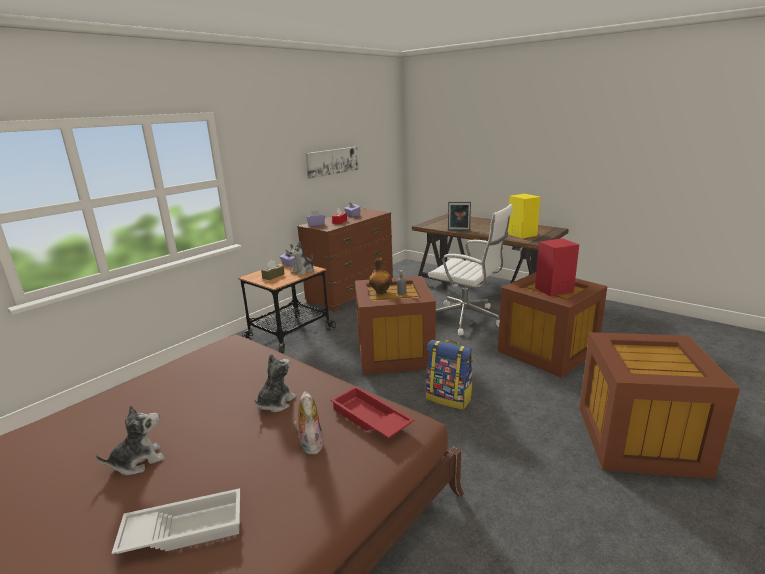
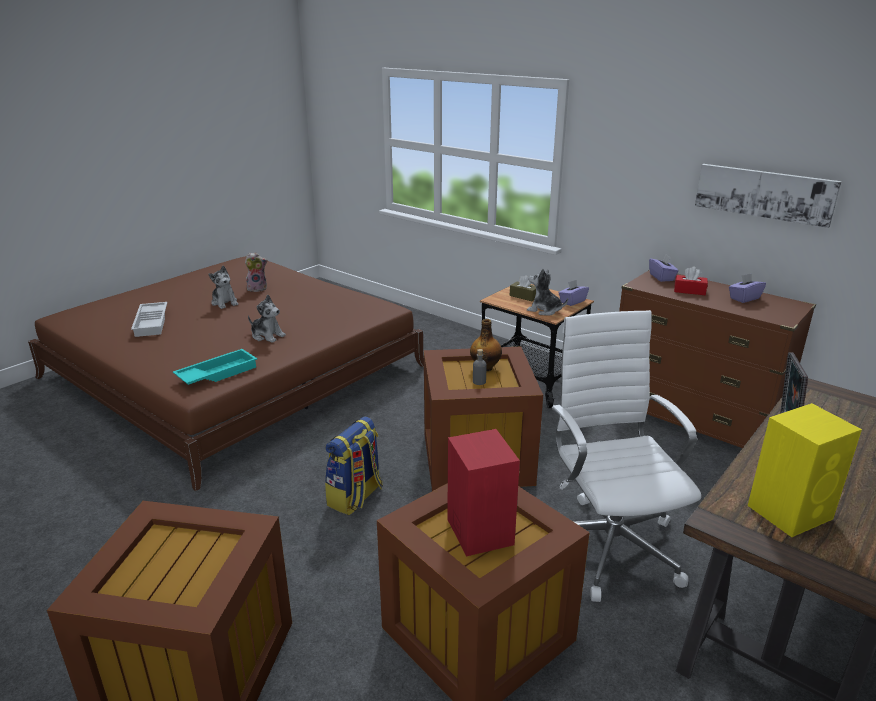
camera: 90 degrees right, 5 degrees up
plush toy [293,391,325,455] -> plush toy moved to [245,252,268,292]
red tray [330,386,414,439] -> turquoise tray [173,349,257,385]
white office chair [428,204,513,336] -> white office chair turned 135 degrees clockwise [552,310,701,602]

